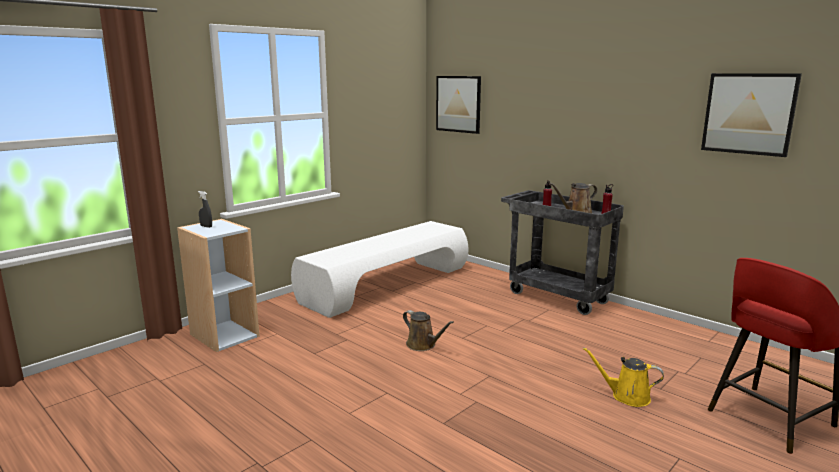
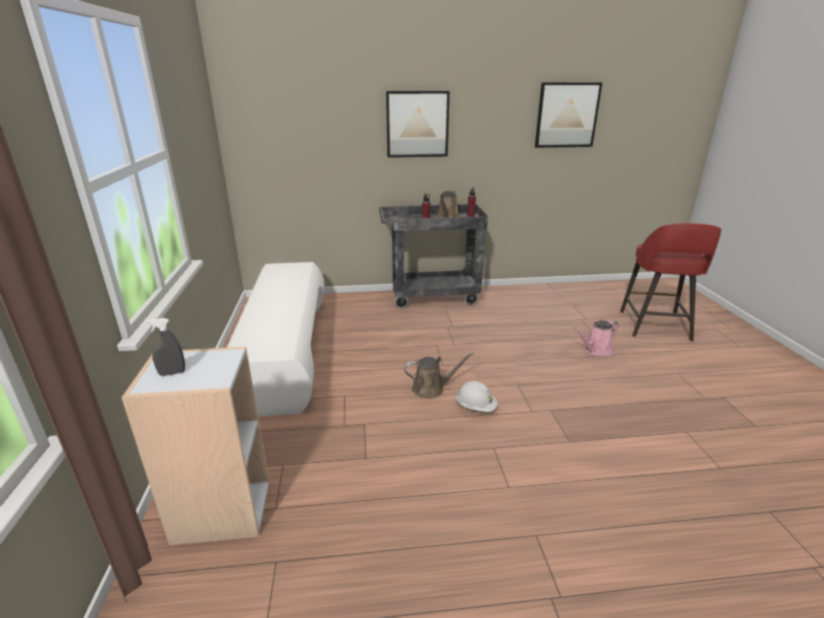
camera: 50 degrees left, 10 degrees up
picture [436,76,481,134] -> picture moved to [386,91,450,158]
yellow watering can [583,347,664,407] -> pink watering can [574,320,619,356]
none -> white hard hat [456,381,497,412]

